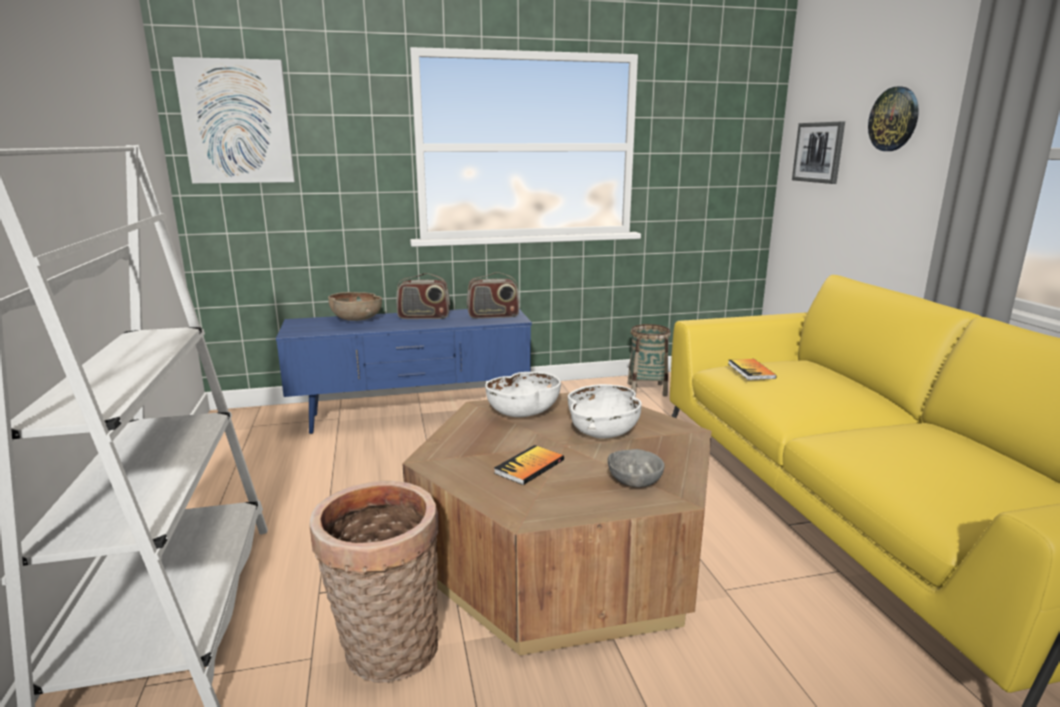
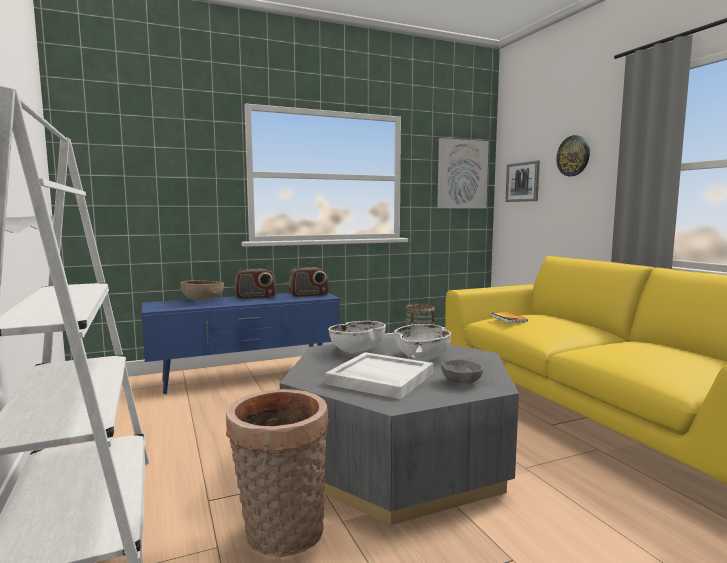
camera: 10 degrees left, 10 degrees down
picture [172,57,295,183] -> picture moved to [437,138,489,208]
brown coffee table [402,393,712,655] -> grey coffee table [280,337,519,525]
book [494,445,564,485] -> white tray [325,352,433,399]

